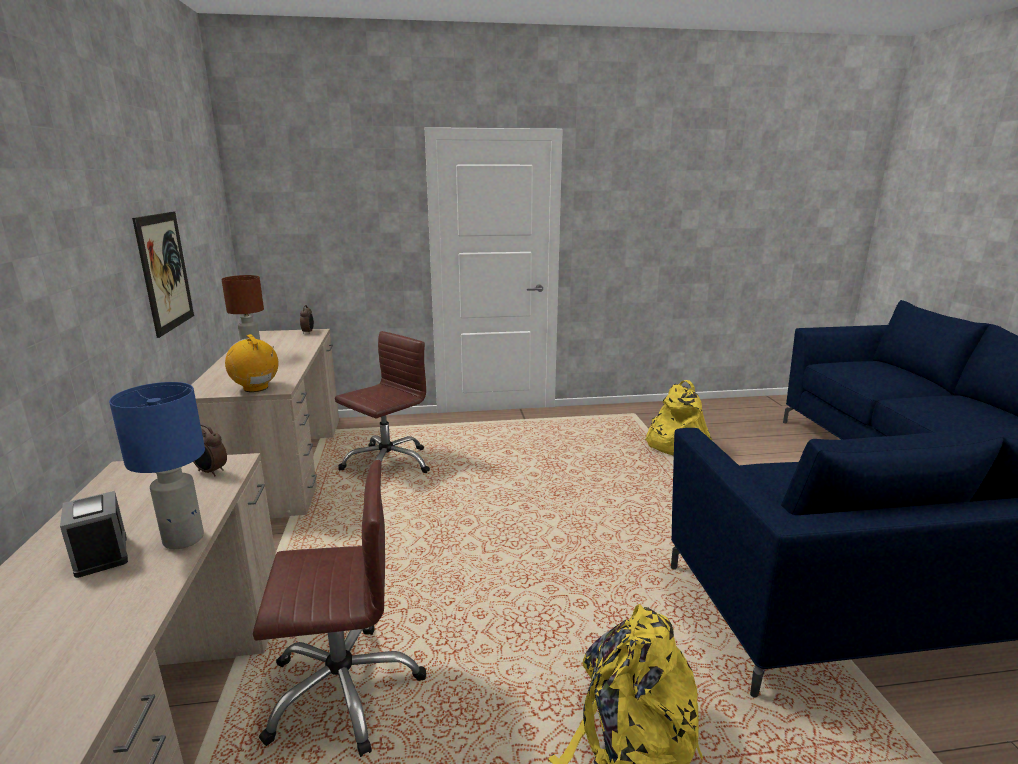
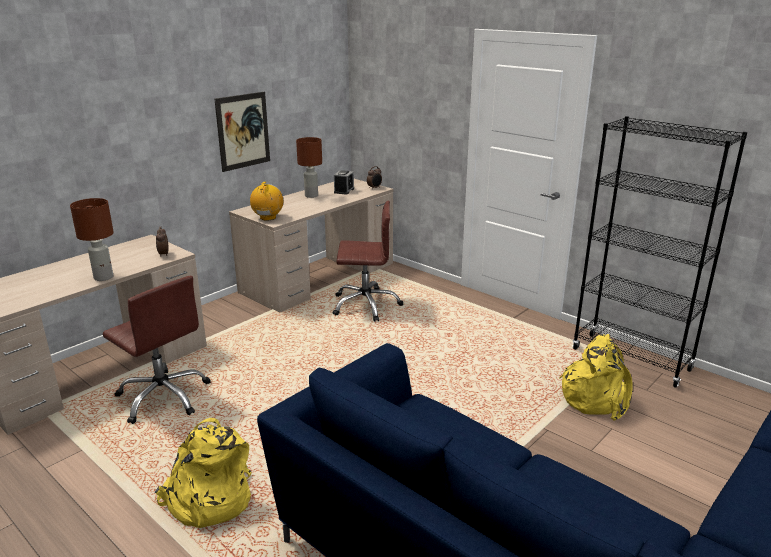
camera: 50 degrees right, 5 degrees up
alarm clock [60,491,128,578] -> alarm clock moved to [334,170,354,195]
blue table lamp [109,382,205,549] -> brown table lamp [70,198,114,281]
none -> black bookcase [572,116,748,388]

